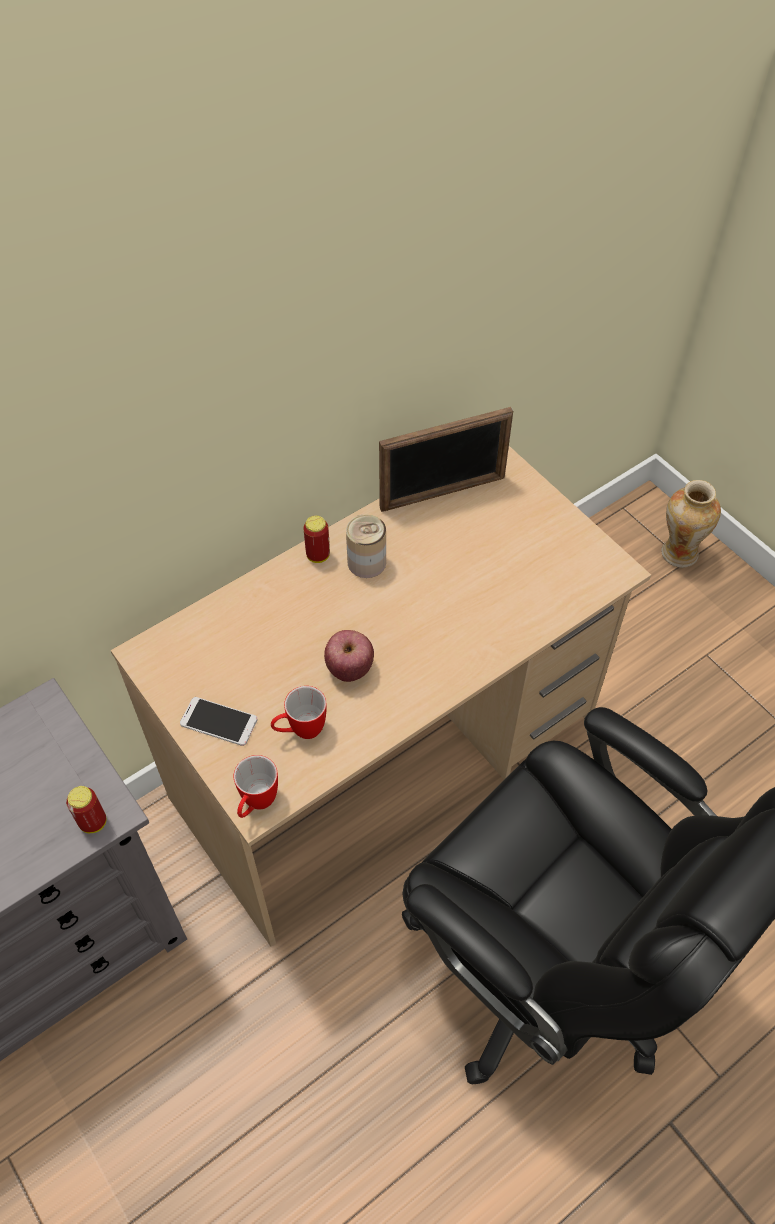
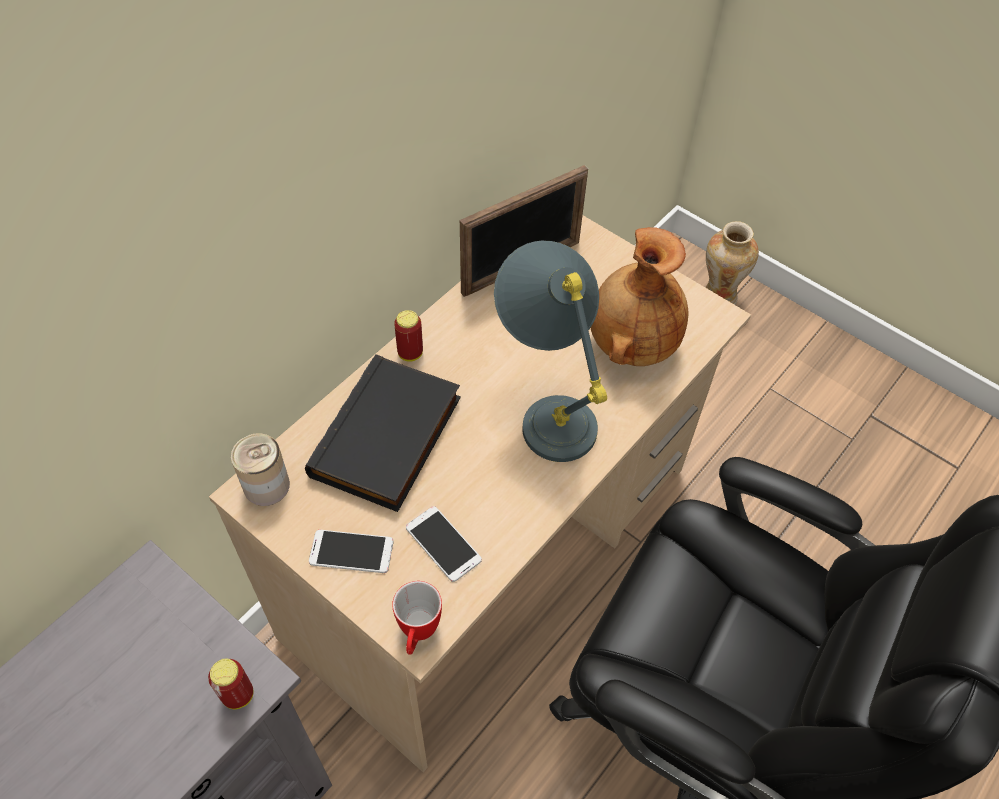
camera: 15 degrees left, 0 degrees up
mug [271,686,327,739] -> phone [406,506,482,582]
apple [324,630,374,682] -> none
can [346,514,386,578] -> can moved to [231,433,290,506]
none -> black book [305,354,461,512]
none -> grey table lamp [494,241,607,462]
none -> brown vase [591,227,688,366]

